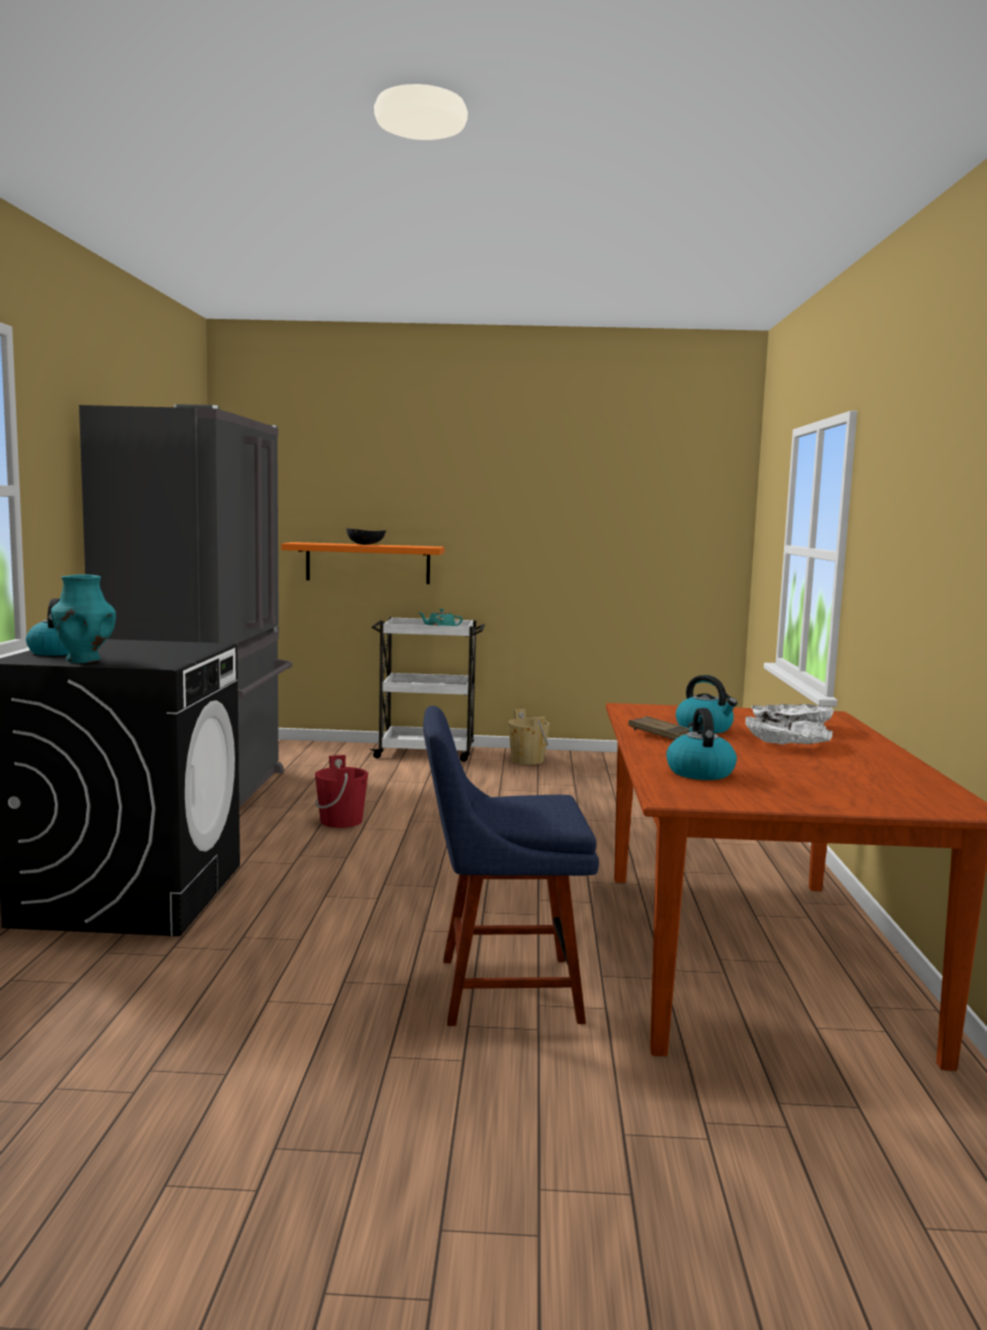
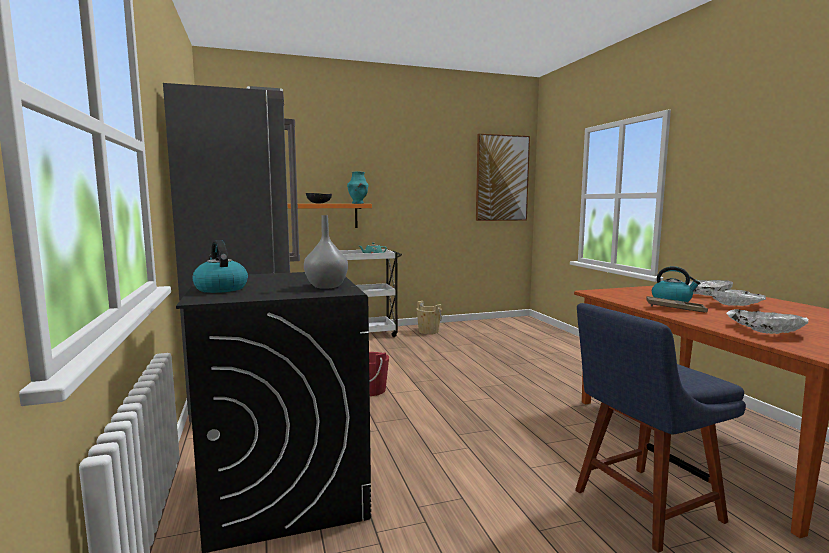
camera: 20 degrees left, 0 degrees up
turquoise vase [51,574,116,663] -> turquoise vase moved to [347,172,368,204]
kettle [666,708,737,780] -> white bowl [727,309,809,334]
none -> grey vase [304,215,348,289]
none -> picture [476,134,530,221]

